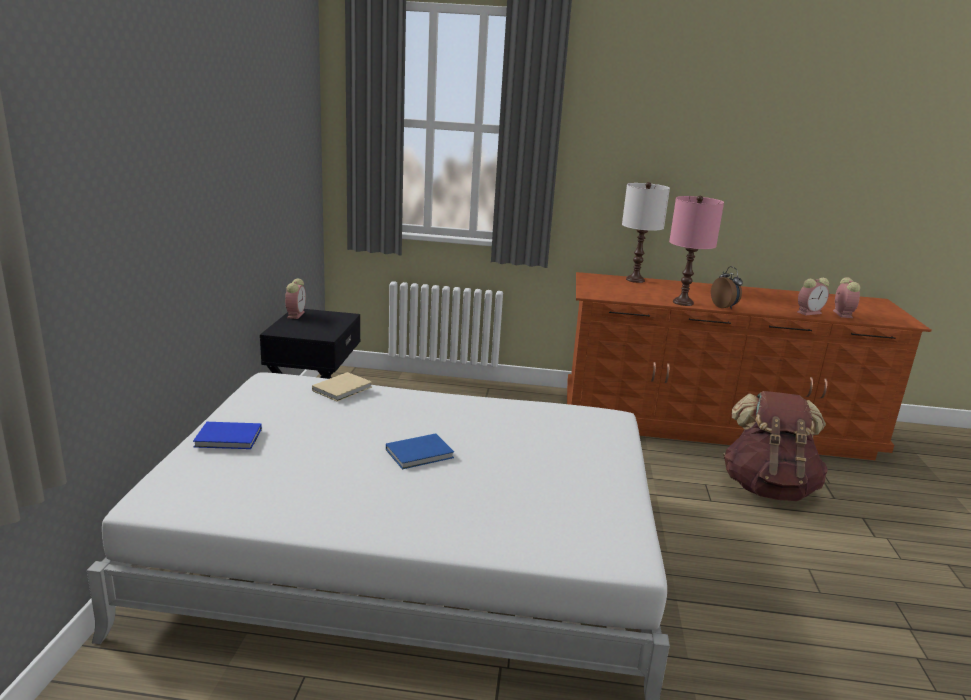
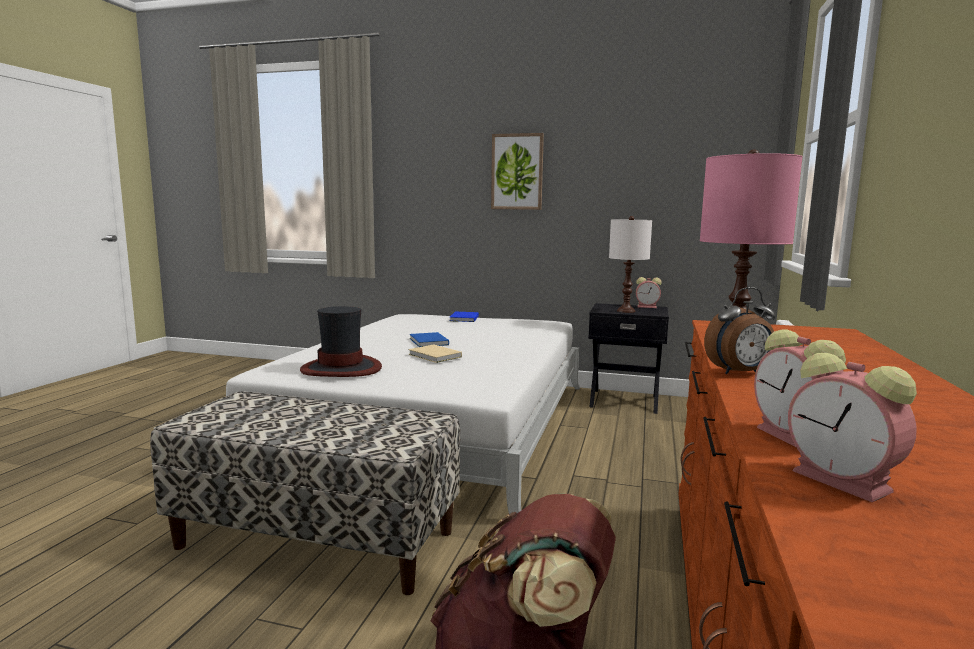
camera: 100 degrees right, 10 degrees down
beige book [312,372,372,401] -> beige book moved to [408,345,462,363]
white table lamp [622,182,670,283] -> white table lamp moved to [609,216,652,313]
alarm clock [833,277,860,318] -> alarm clock turned 45 degrees clockwise [788,353,917,502]
none -> bench [150,391,460,595]
none -> hat [300,306,382,377]
none -> picture [491,133,544,210]

